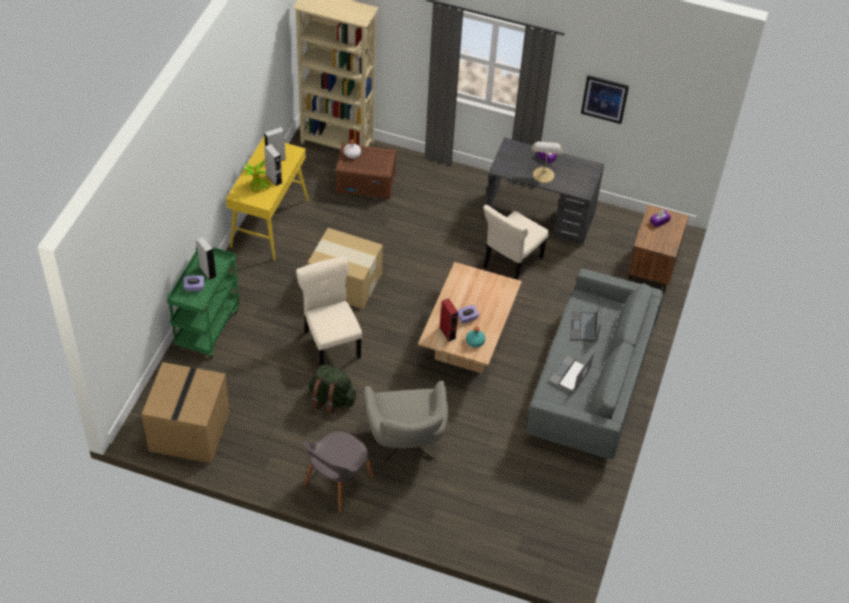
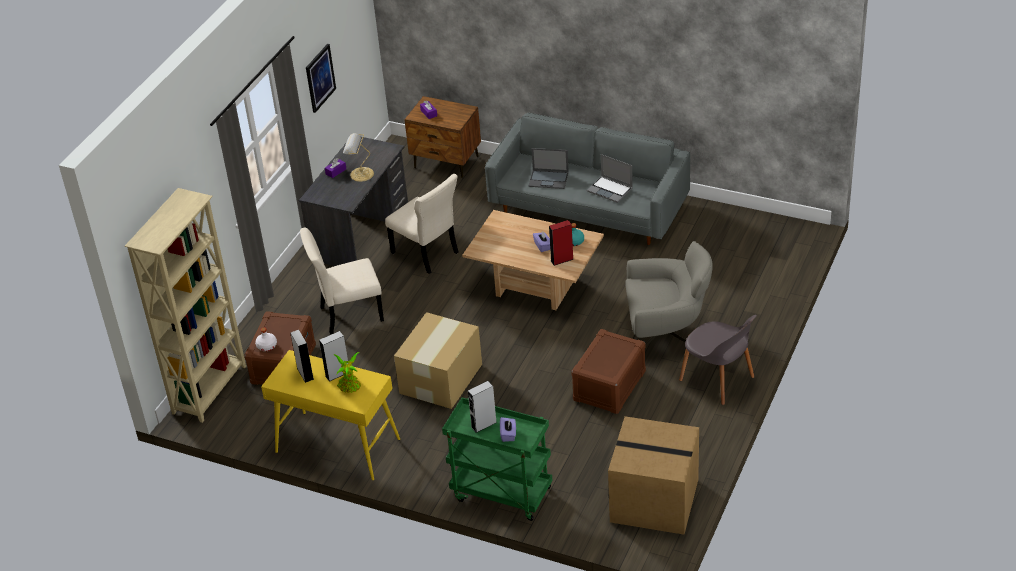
camera: 80 degrees left, 10 degrees down
beige chair [296,257,362,366] -> beige chair moved to [300,227,384,334]
green backpack [309,365,356,414] -> brown storage box [571,329,646,414]

